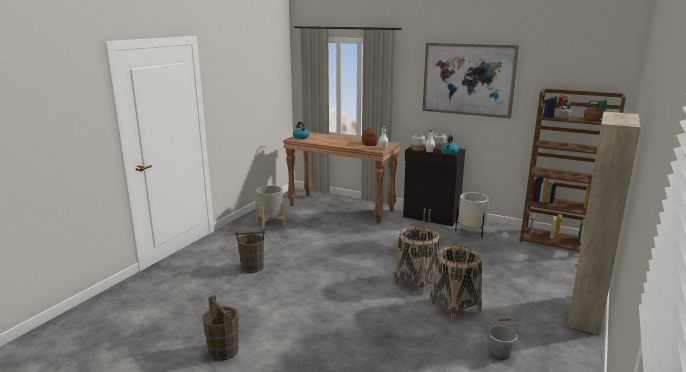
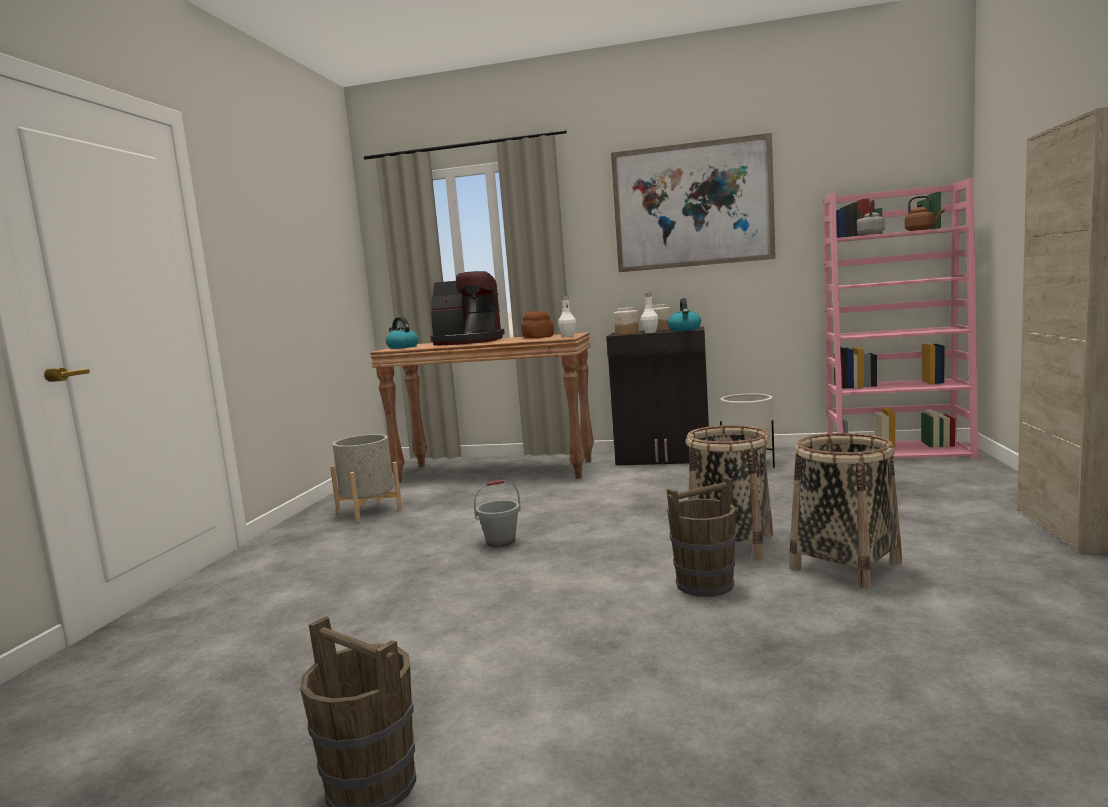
camera: 15 degrees left, 10 degrees down
brown bucket [235,228,265,273] -> brown bucket moved to [667,476,736,597]
grey bucket [487,318,518,360] -> grey bucket moved to [474,480,521,547]
brown bookcase [520,88,626,252] -> pink bookcase [823,178,979,459]
none -> coffee machine [430,271,505,345]

